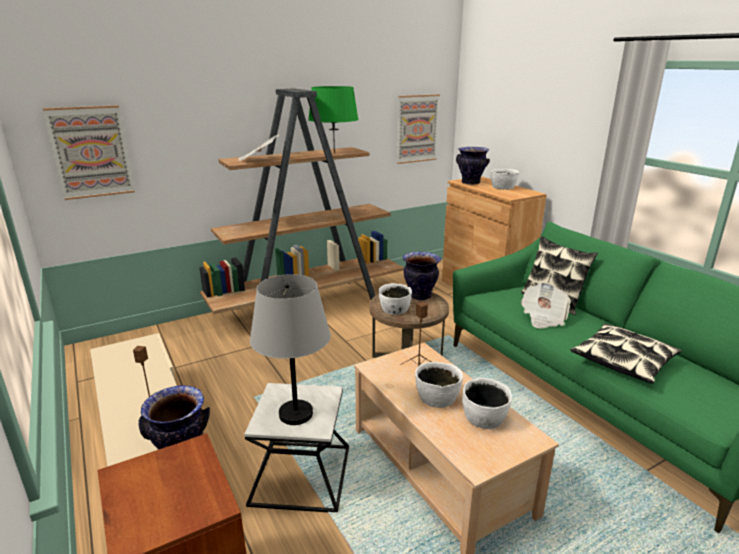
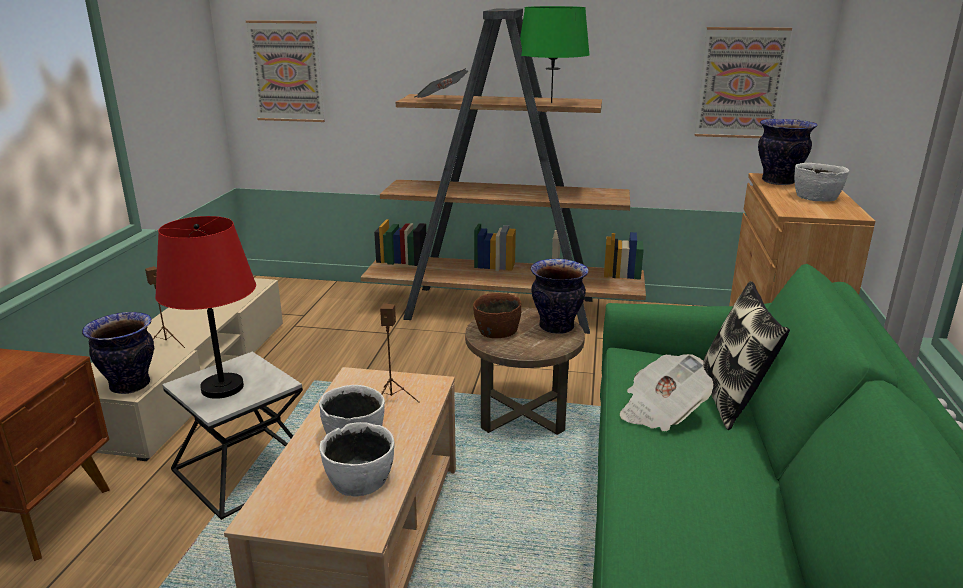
camera: 40 degrees right, 0 degrees up
grey table lamp [250,274,331,425] -> red table lamp [155,216,256,399]
white bowl [379,283,412,315] -> brown bowl [473,293,521,338]
pillow [570,323,681,384] -> none

